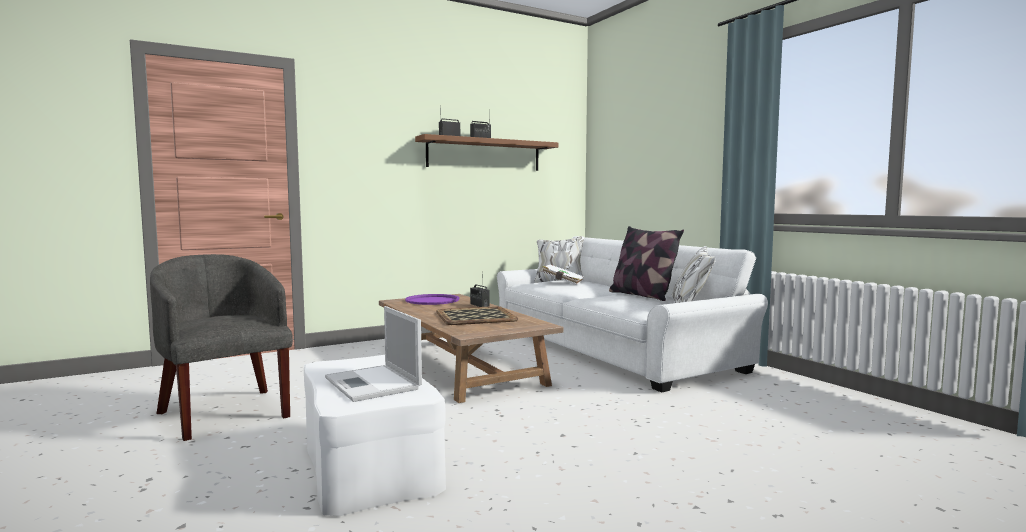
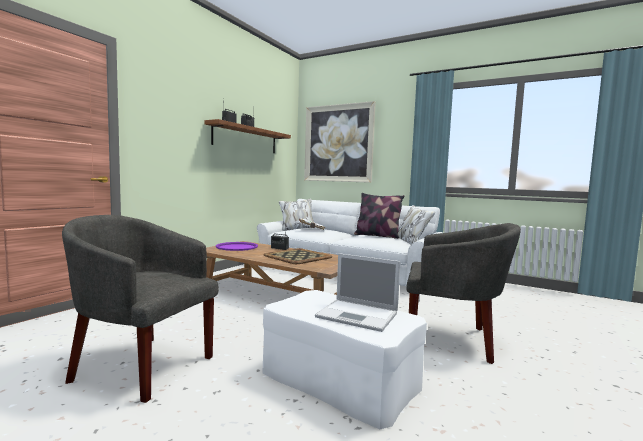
camera: 30 degrees left, 0 degrees up
none -> picture [304,101,376,183]
none -> grey armchair [406,223,521,364]

